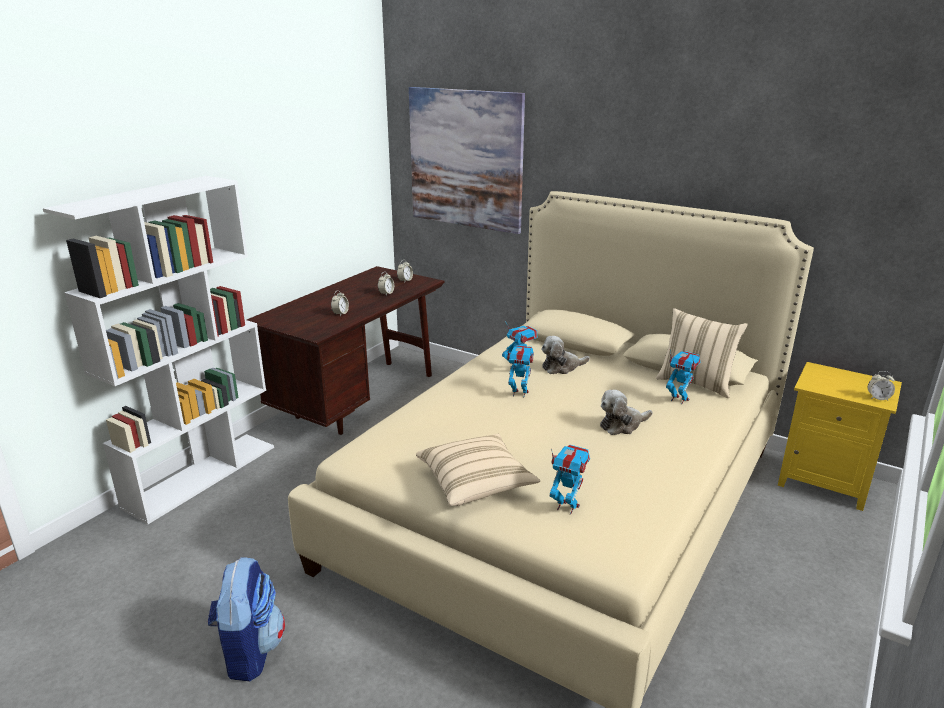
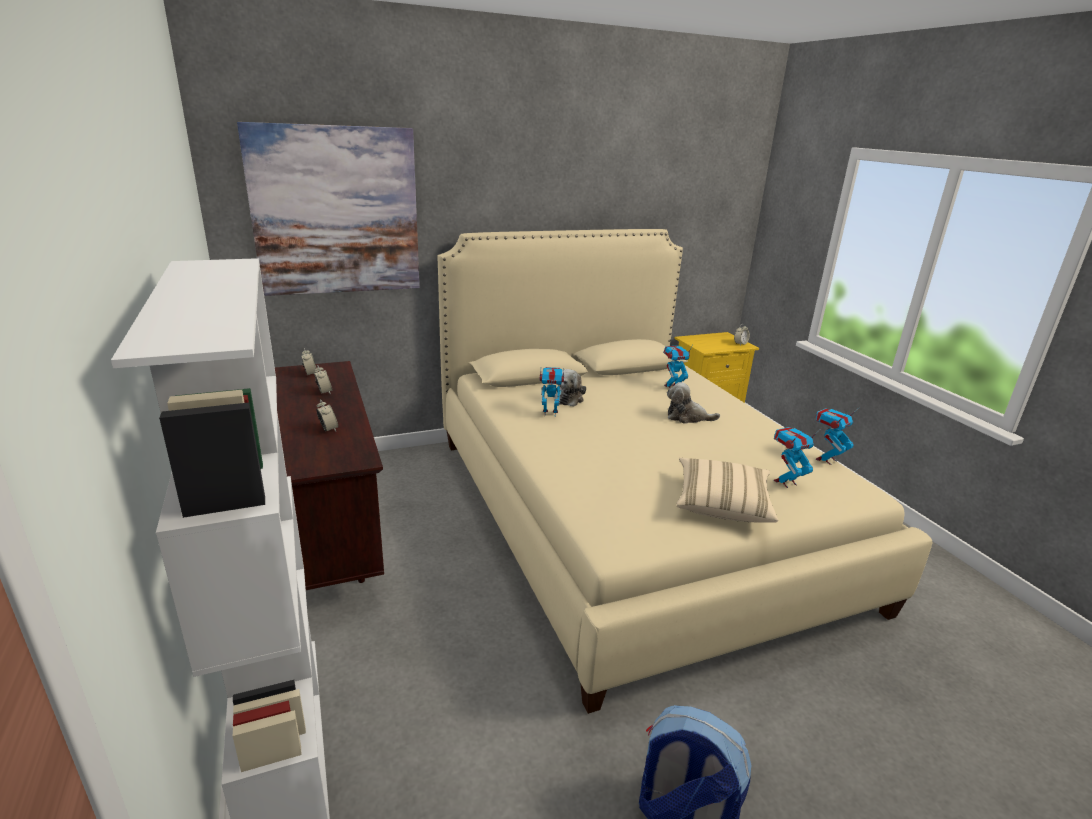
camera: 55 degrees left, 0 degrees up
toy robot [507,345,534,398] -> toy robot moved to [816,407,860,465]
plush toy [600,390,653,435] -> plush toy turned 90 degrees clockwise [667,382,720,424]
beige pillow [656,308,748,398] -> none

